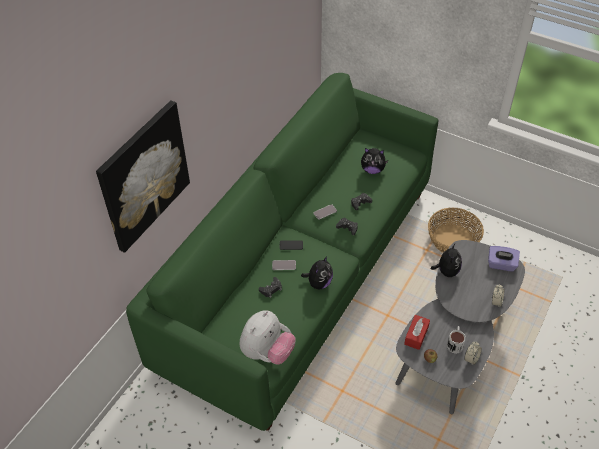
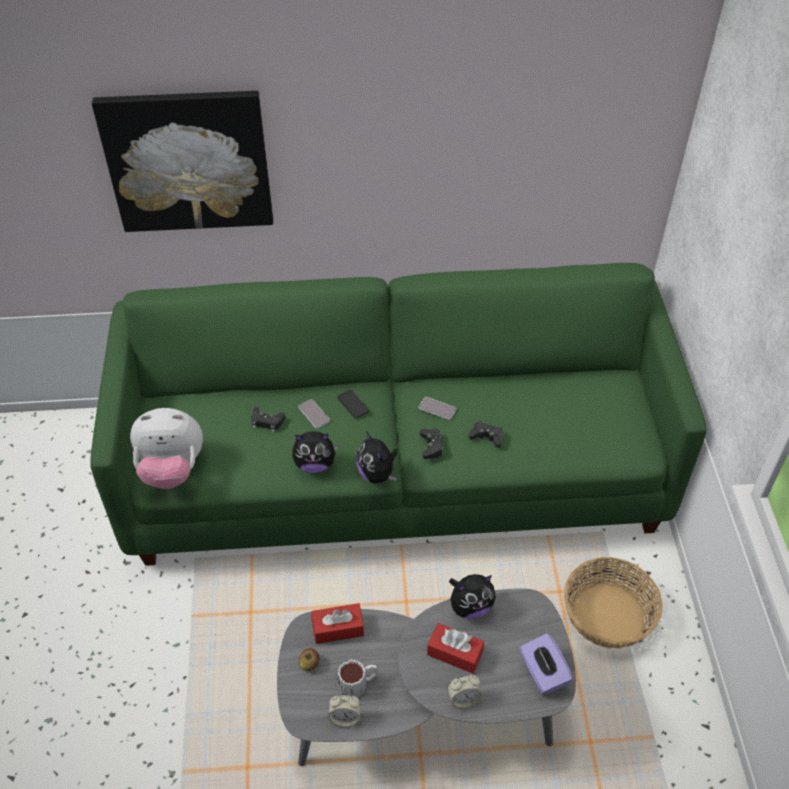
camera: 55 degrees right, 0 degrees up
plush toy [361,148,388,174] -> plush toy moved to [356,431,397,484]
none -> red tissue box [427,623,484,674]

